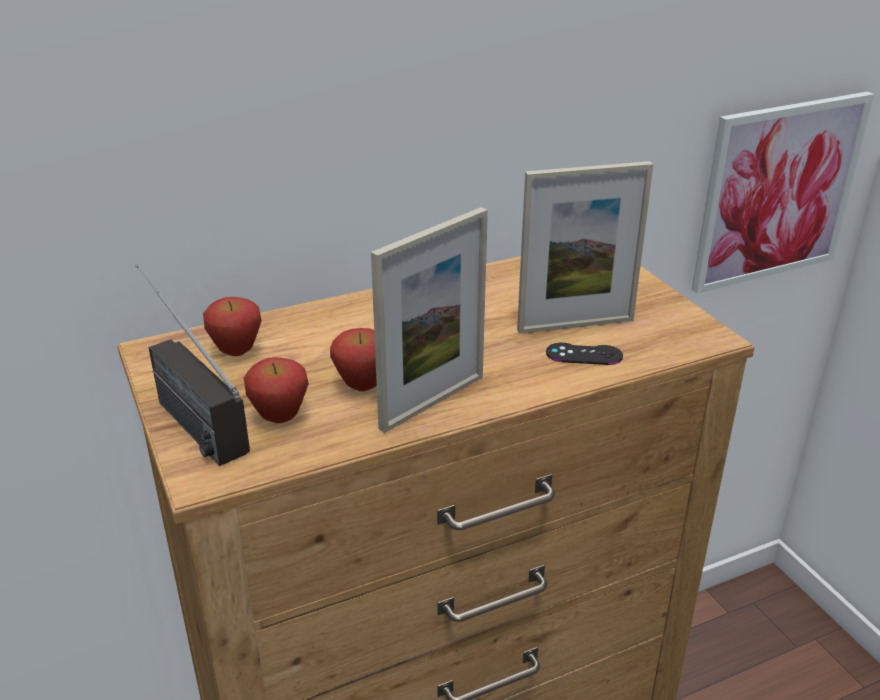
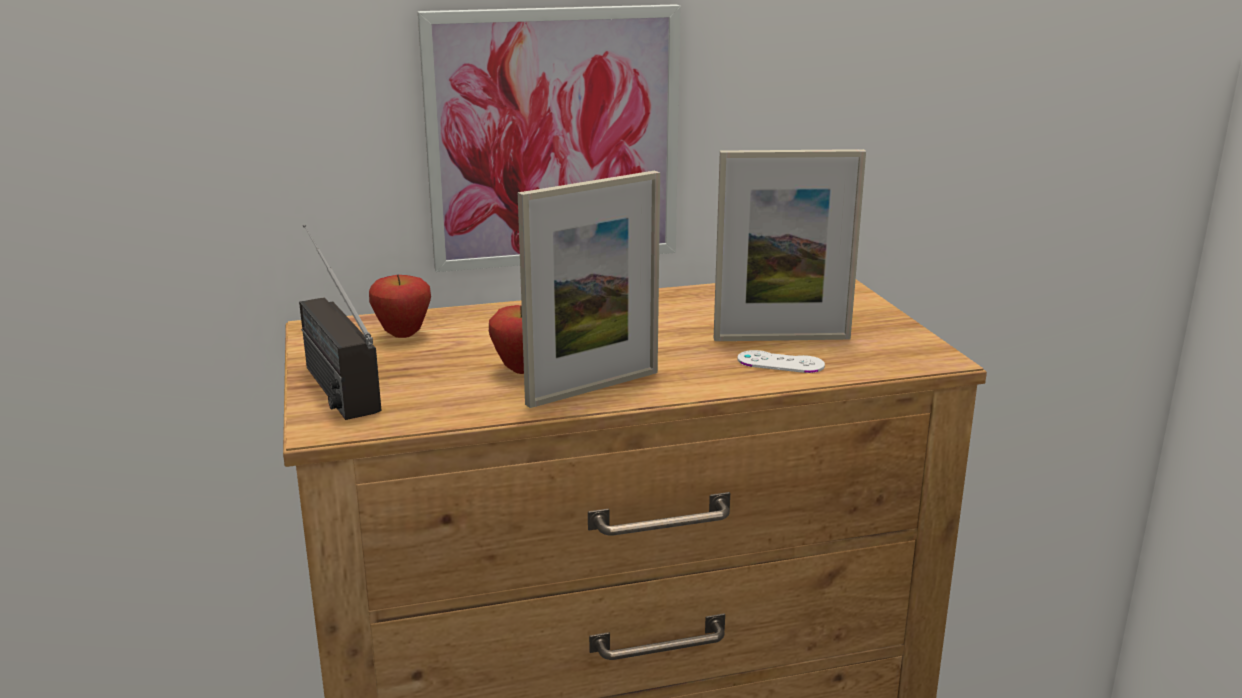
camera: 10 degrees right, 10 degrees down
apple [244,357,309,423] -> none
black game controller [546,343,623,365] -> white game controller [737,350,825,373]
picture [692,92,874,294] -> picture moved to [418,4,681,272]

